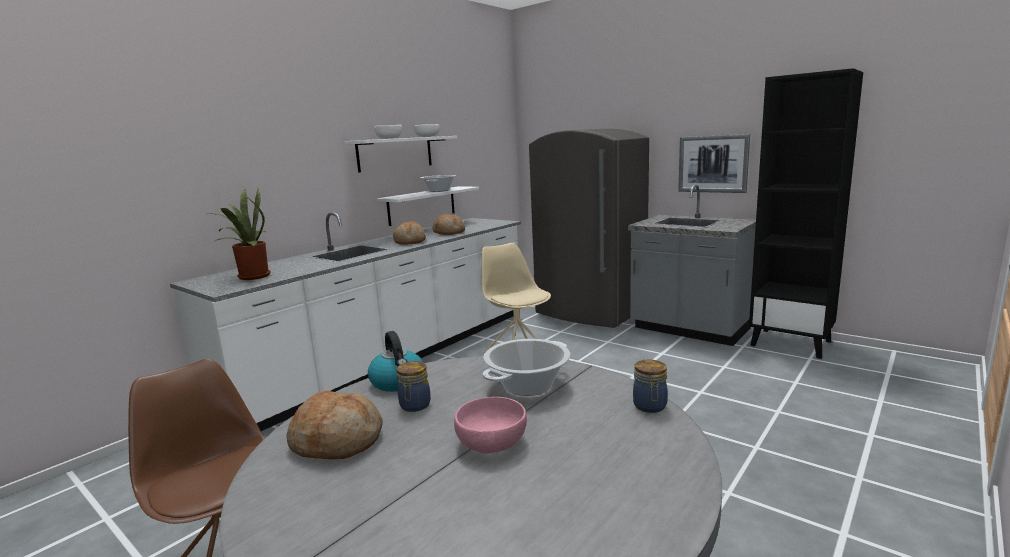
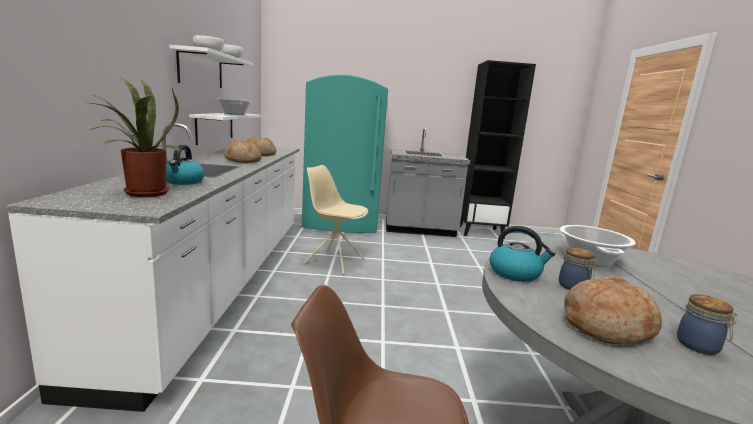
camera: 40 degrees left, 0 degrees up
pink bowl [454,397,527,454] -> none
grey fridge [529,129,649,328] -> turquoise fridge [302,75,388,233]
jar [633,360,667,413] -> jar moved to [677,294,739,355]
picture [678,134,750,193] -> none
none -> kettle [166,145,204,185]

